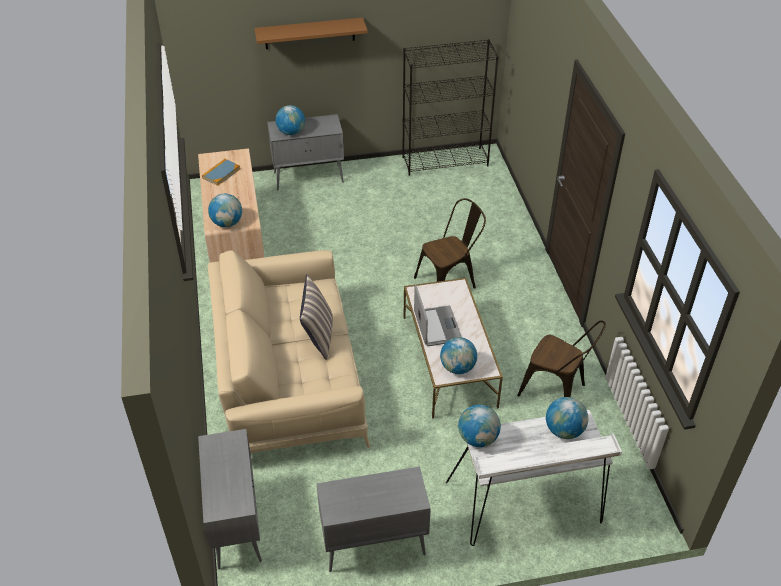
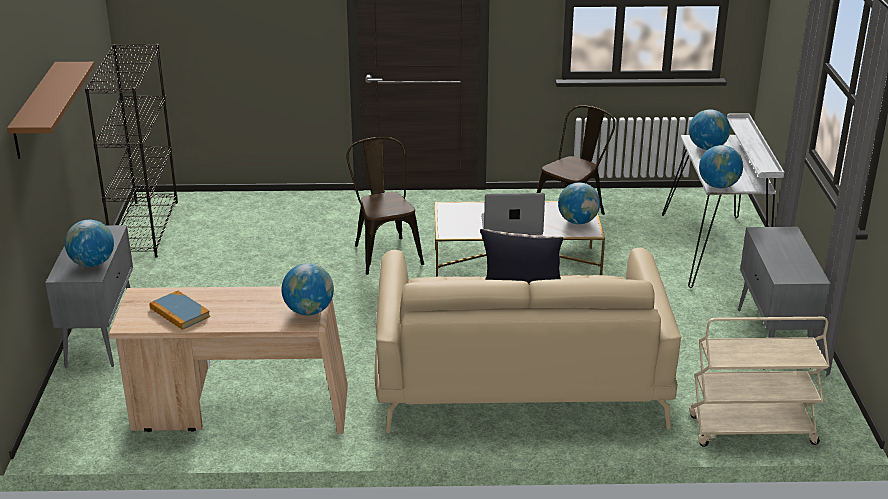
camera: 80 degrees left, 15 degrees down
grey cabinet [198,429,262,569] -> beige cart [689,317,830,447]

